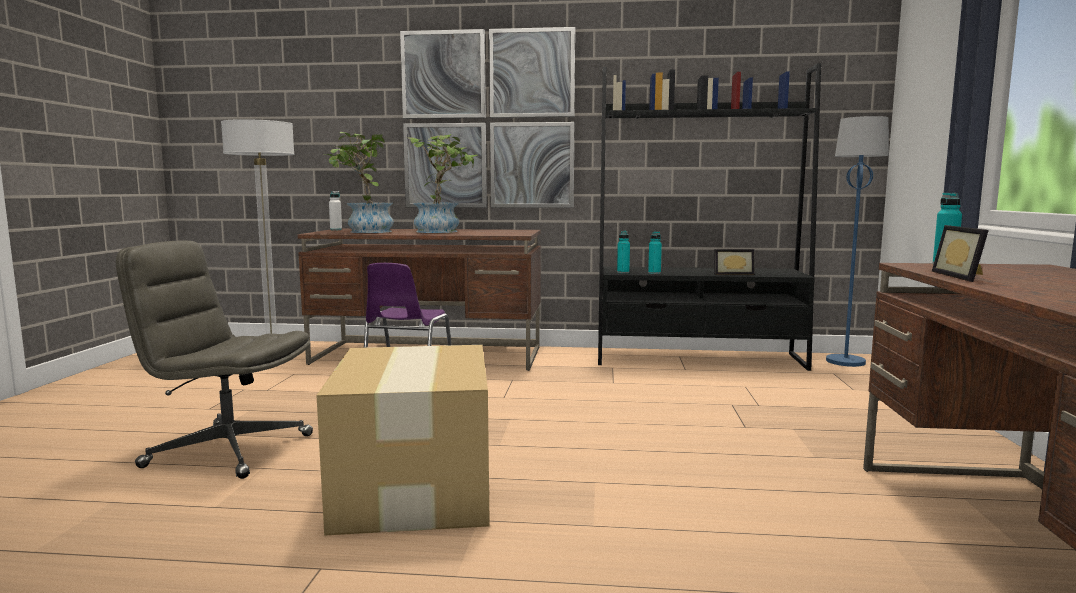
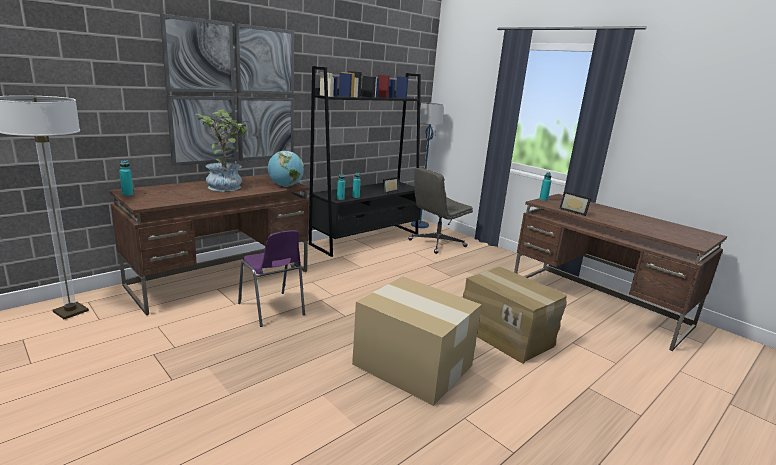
camera: 50 degrees left, 10 degrees up
grey office chair [116,241,313,479] -> grey office chair moved to [408,168,473,254]
potted plant [323,132,394,233] -> none
white bottle [329,191,342,230] -> turquoise bottle [119,160,134,196]
none -> globe [268,151,304,187]
none -> cardboard box [463,267,567,364]

